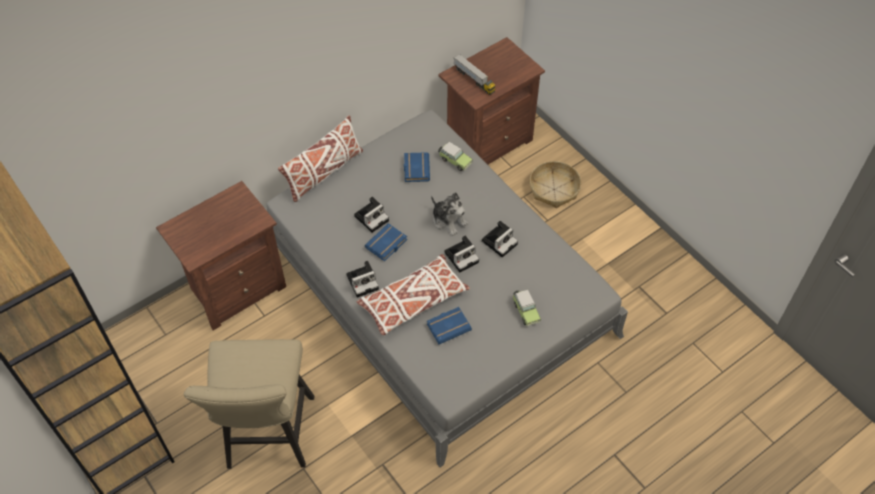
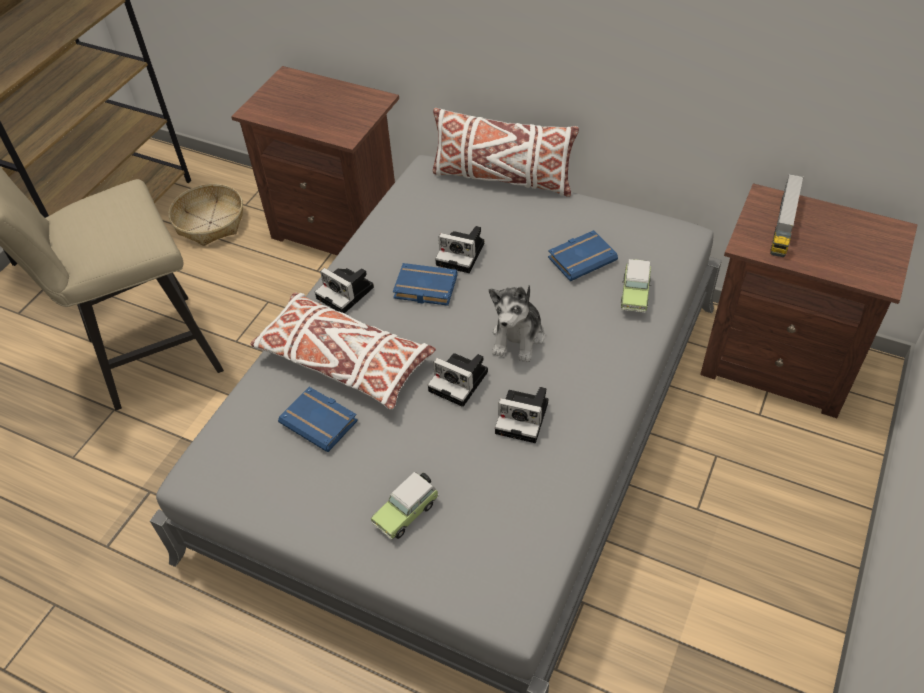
camera: 65 degrees right, 5 degrees down
basket [530,161,581,208] -> basket moved to [169,184,243,246]

